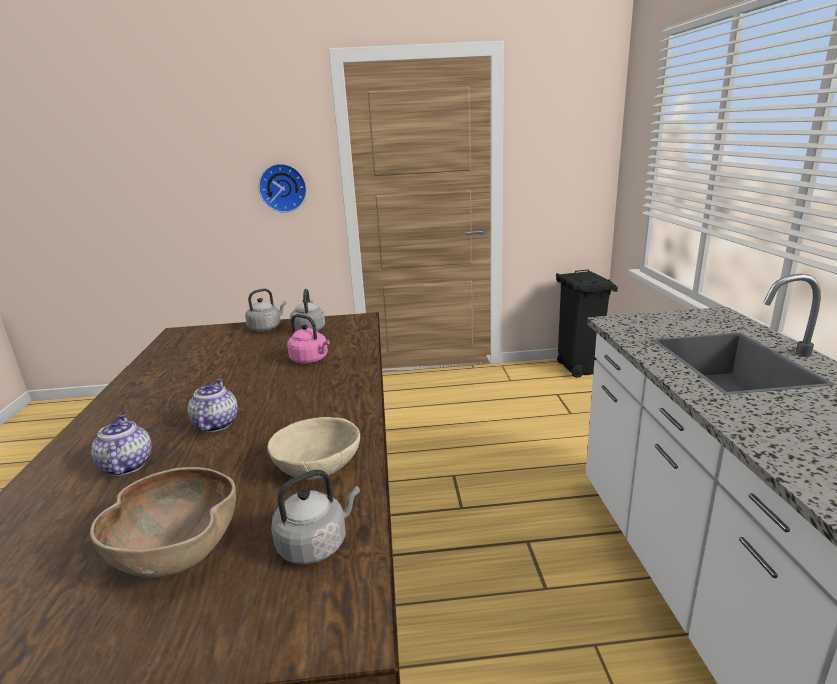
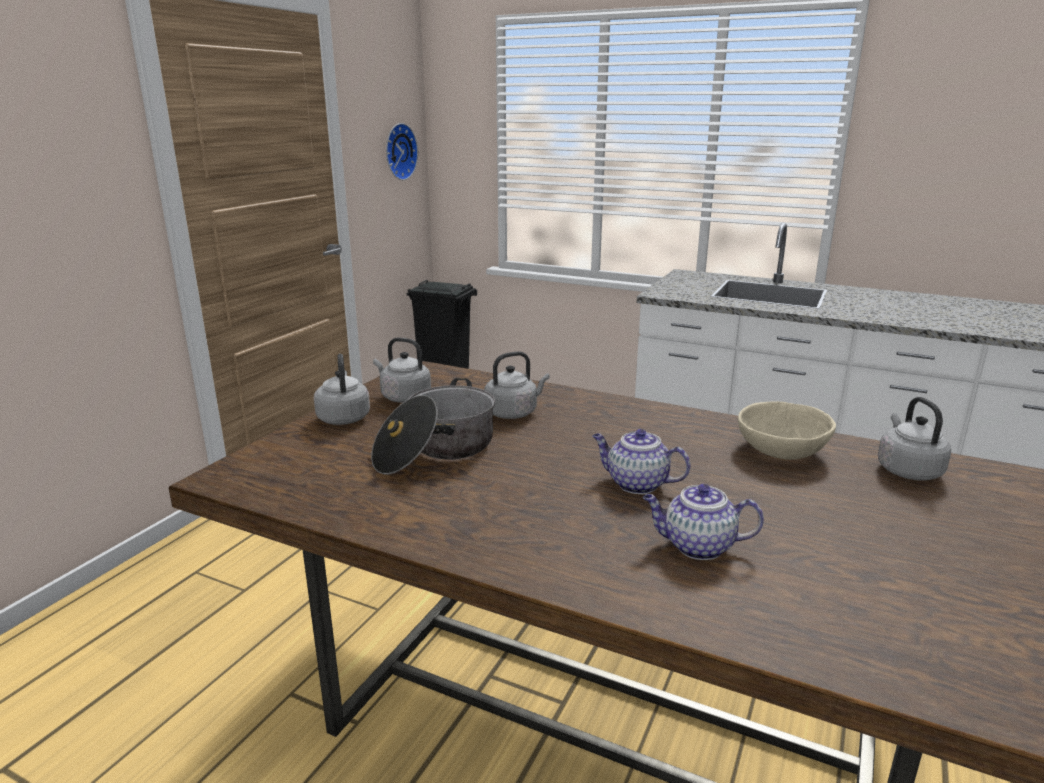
camera: 60 degrees left, 0 degrees up
brown bowl [90,467,236,578] -> none
wall clock [259,164,307,213] -> wall clock moved to [386,123,418,180]
pink kettle [287,314,330,364] -> grey kettle [484,351,550,419]
none -> cooking pot [371,378,495,475]

